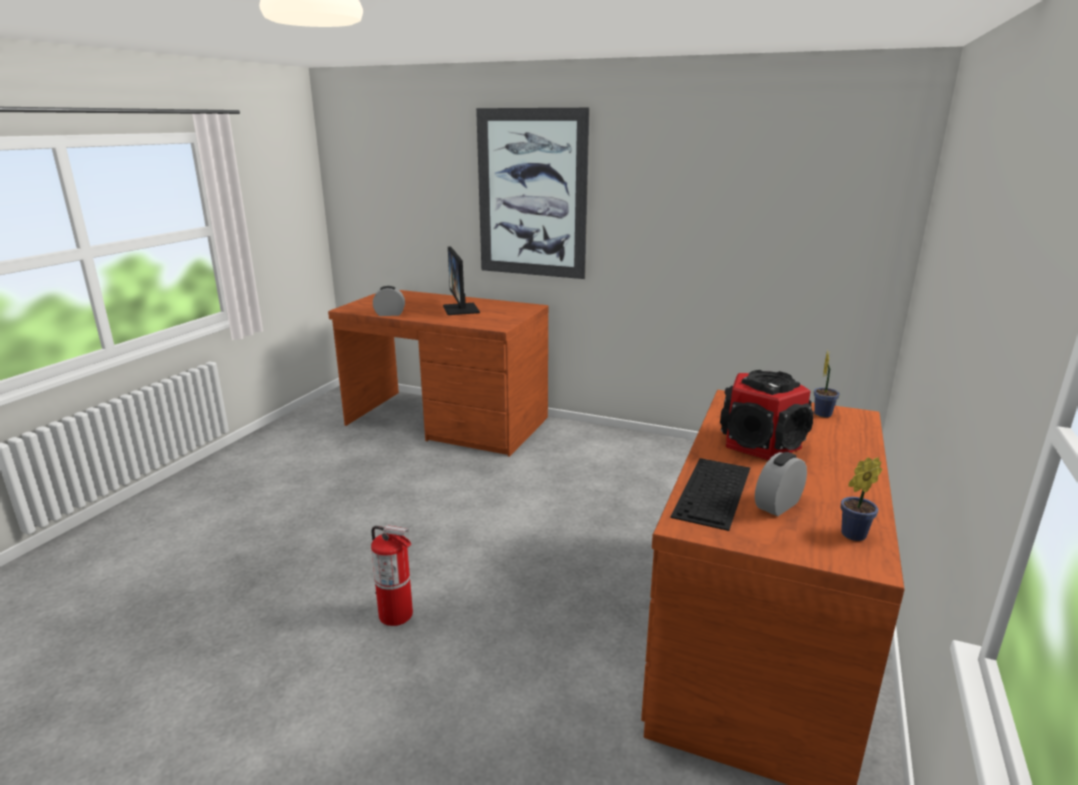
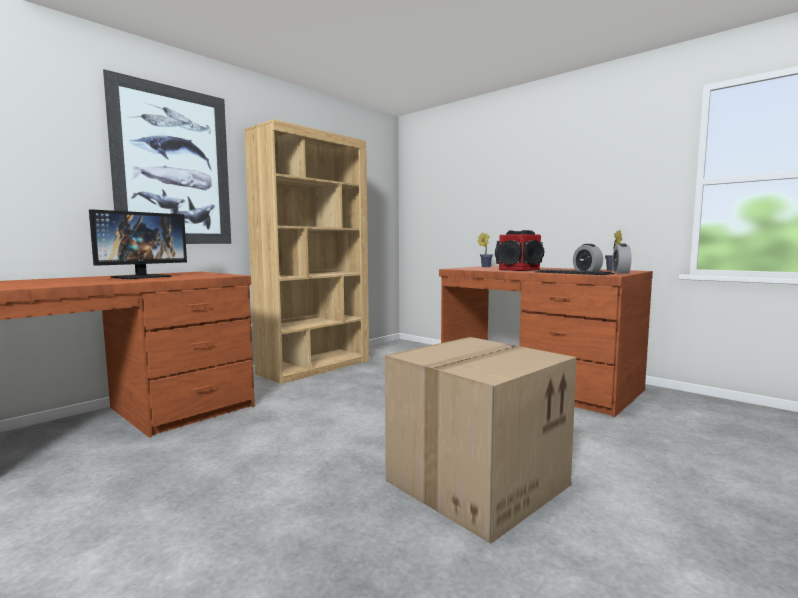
camera: 70 degrees left, 15 degrees down
fire extinguisher [371,526,413,626] -> cardboard box [385,337,577,544]
alarm clock [373,286,405,316] -> alarm clock moved to [612,244,631,273]
monitor [443,247,480,315] -> monitor turned 60 degrees counterclockwise [89,209,187,279]
none -> brown bookcase [244,119,369,384]

